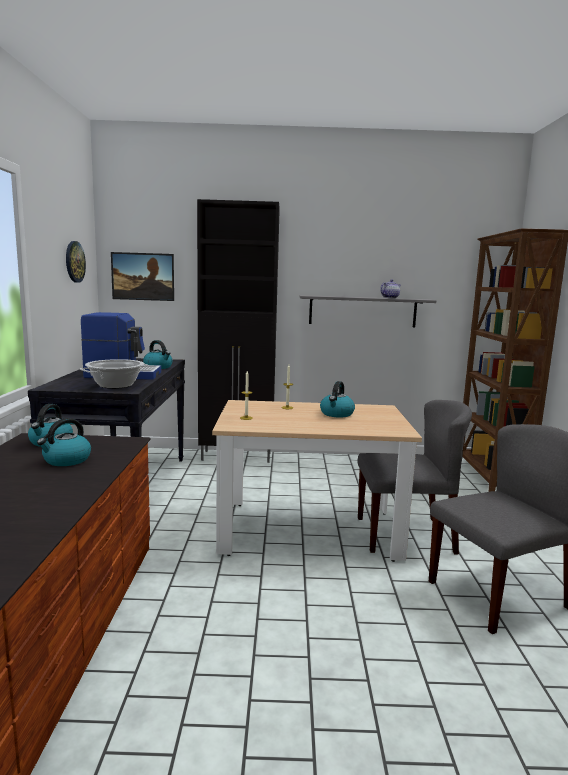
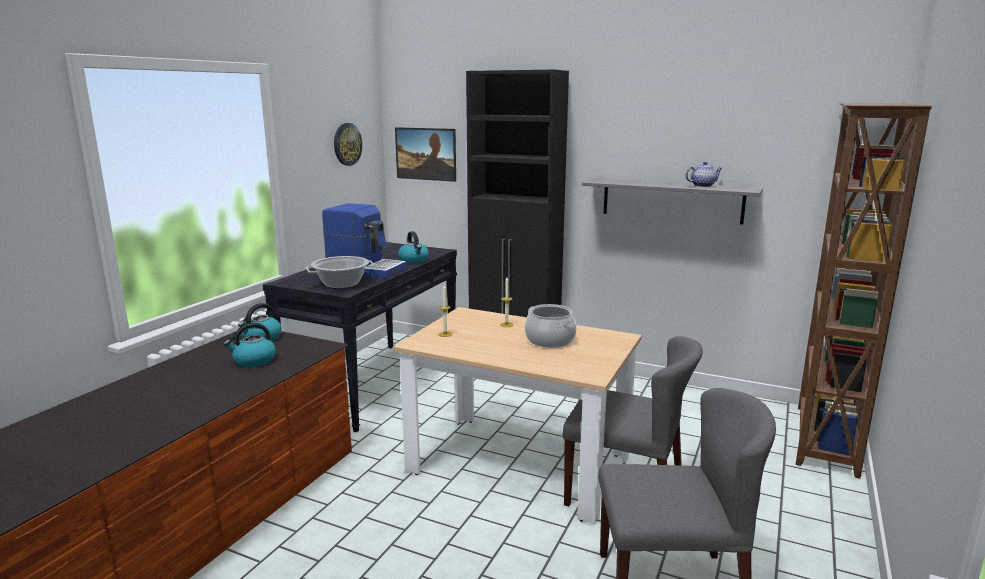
camera: 25 degrees right, 5 degrees up
kettle [320,381,355,418] -> cooking pot [525,304,576,348]

